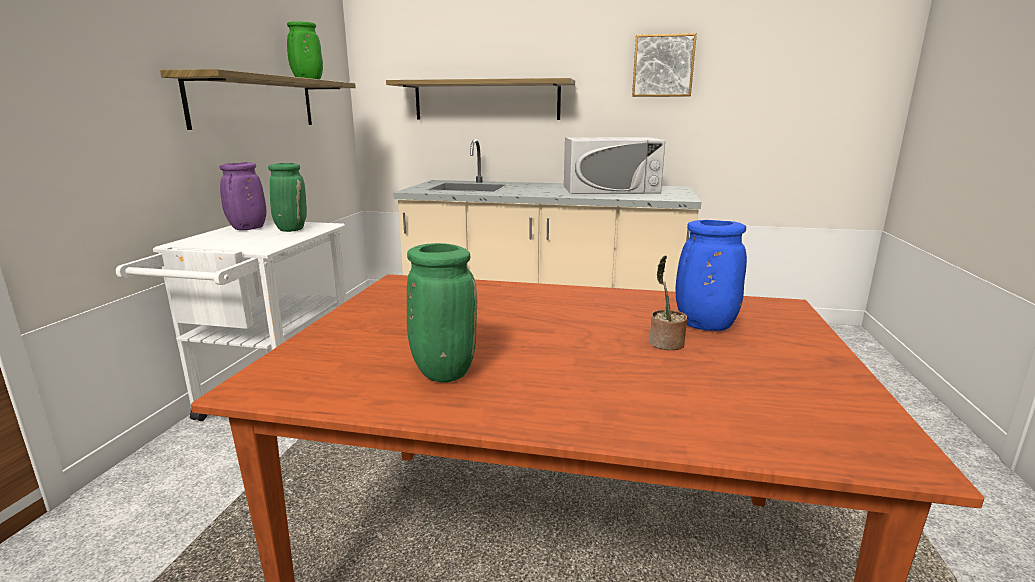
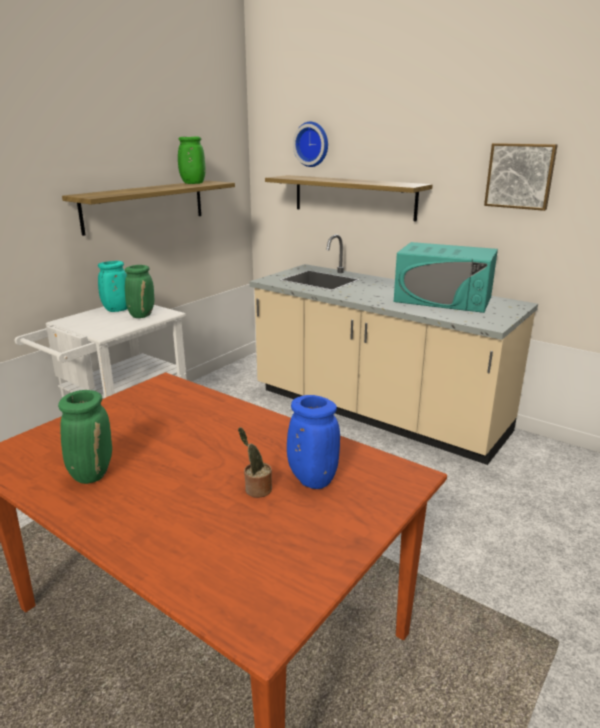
camera: 25 degrees right, 5 degrees up
purple vase [219,162,267,230] -> turquoise vase [98,261,127,312]
white microwave [564,137,665,194] -> turquoise microwave [394,242,498,313]
none -> wall clock [293,122,328,167]

